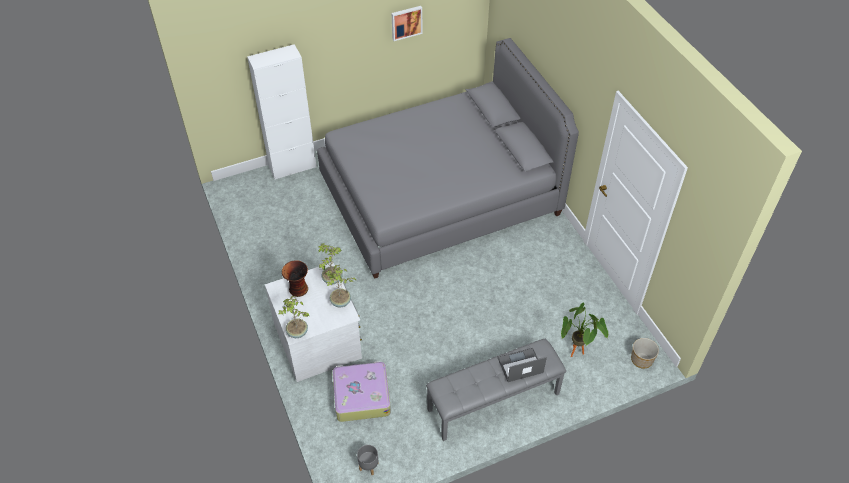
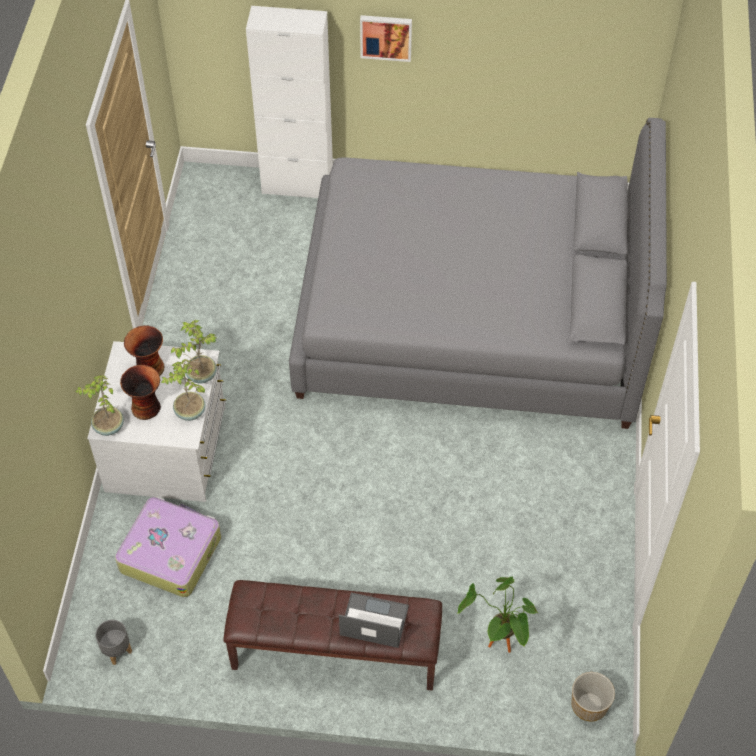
camera: 30 degrees right, 5 degrees up
picture [392,6,422,41] -> picture moved to [360,15,412,62]
grey bench [426,339,566,441] -> brown bench [223,580,442,691]
none -> vase [120,365,161,420]

